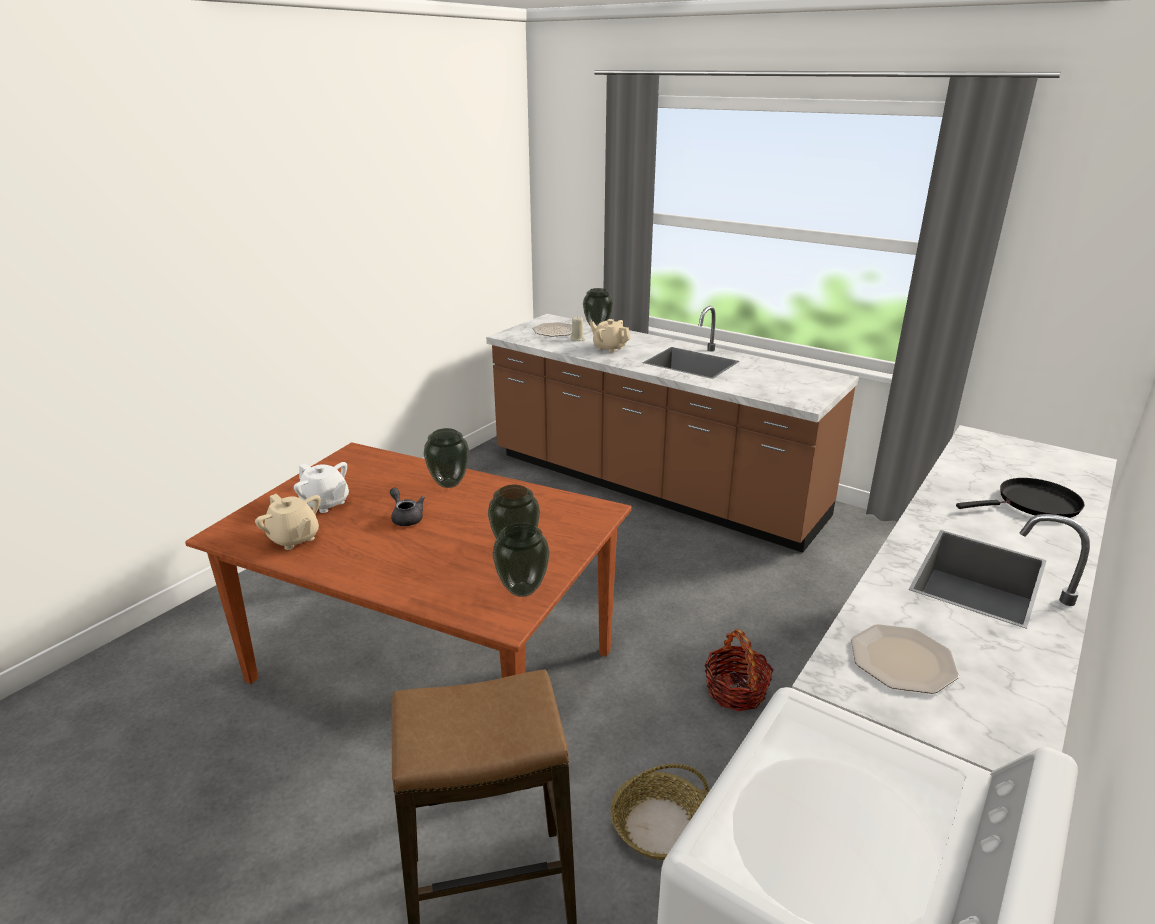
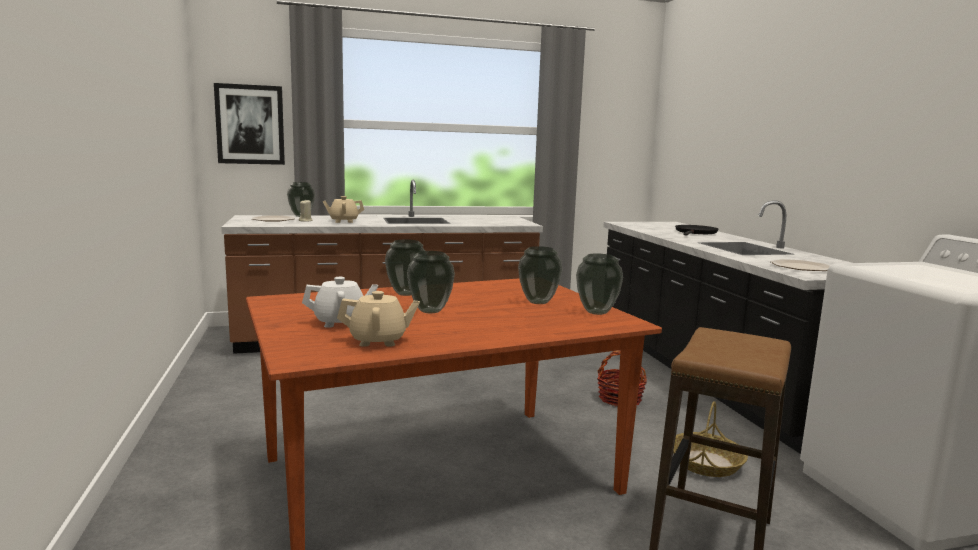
camera: 50 degrees left, 15 degrees down
grey teapot [390,488,425,526] -> vase [407,251,455,313]
none -> picture [214,83,285,165]

